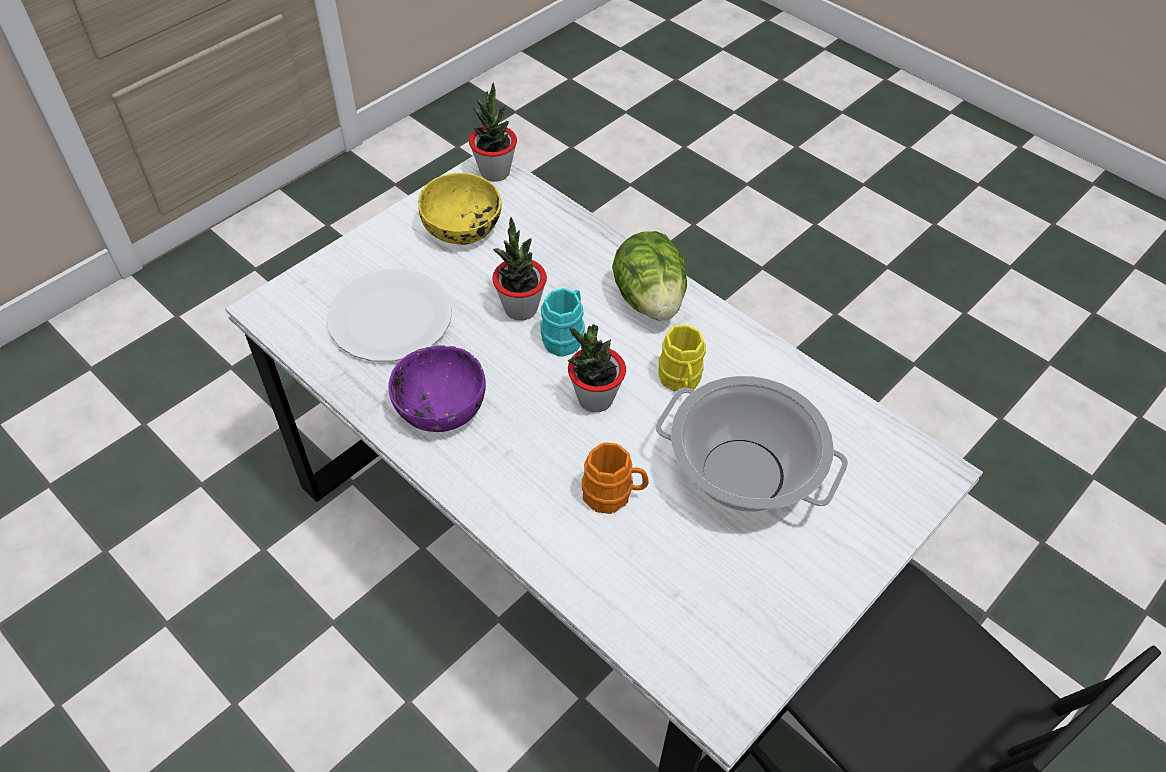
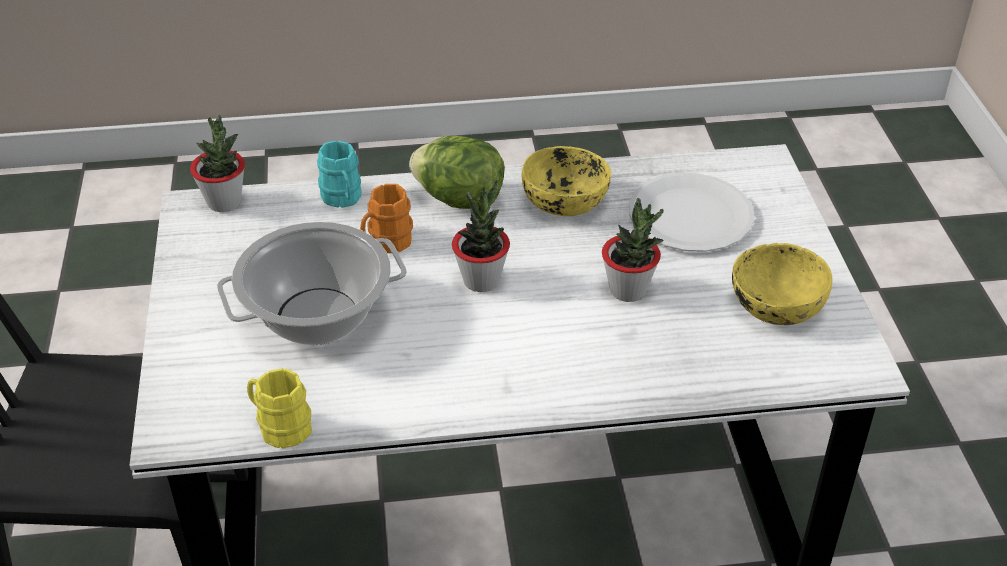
camera: 130 degrees right, 10 degrees down
purple bowl [388,345,486,432] -> yellow bowl [522,146,611,216]
potted plant [469,83,517,182] -> potted plant moved to [190,115,245,212]
turquoise mug [540,288,585,357] -> turquoise mug moved to [317,141,362,208]
lettuce [612,231,687,321] -> lettuce moved to [409,136,505,209]
yellow mug [658,324,706,392] -> yellow mug moved to [247,368,312,449]

